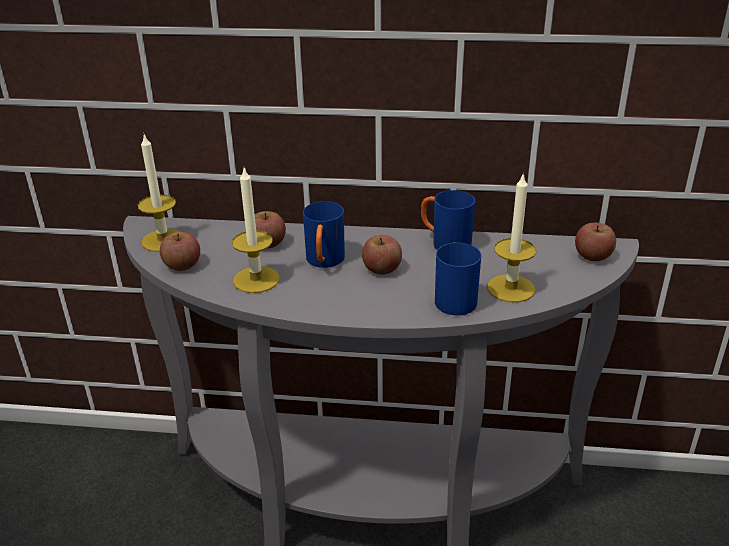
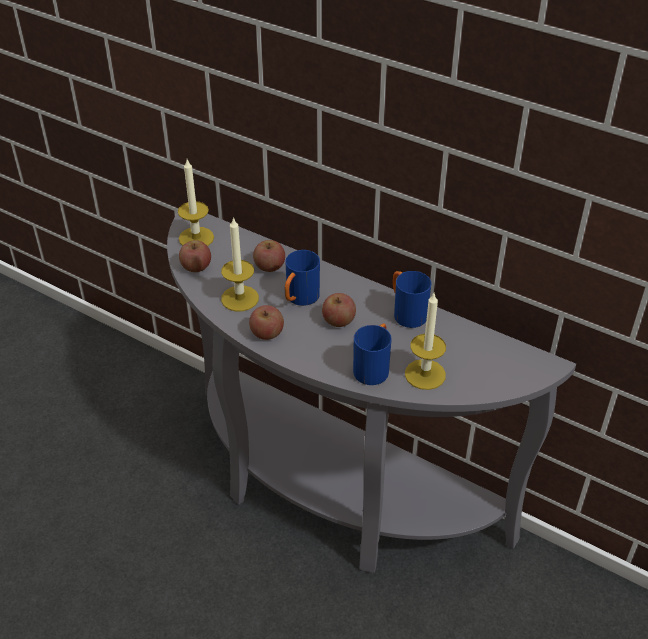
camera: 25 degrees right, 10 degrees up
apple [575,223,616,261] -> apple moved to [249,305,284,340]

